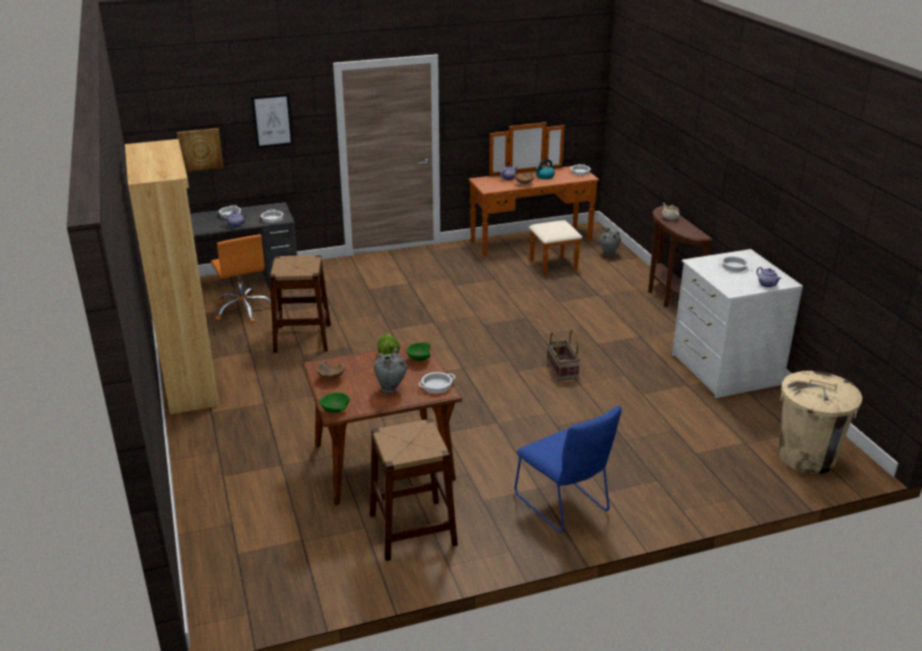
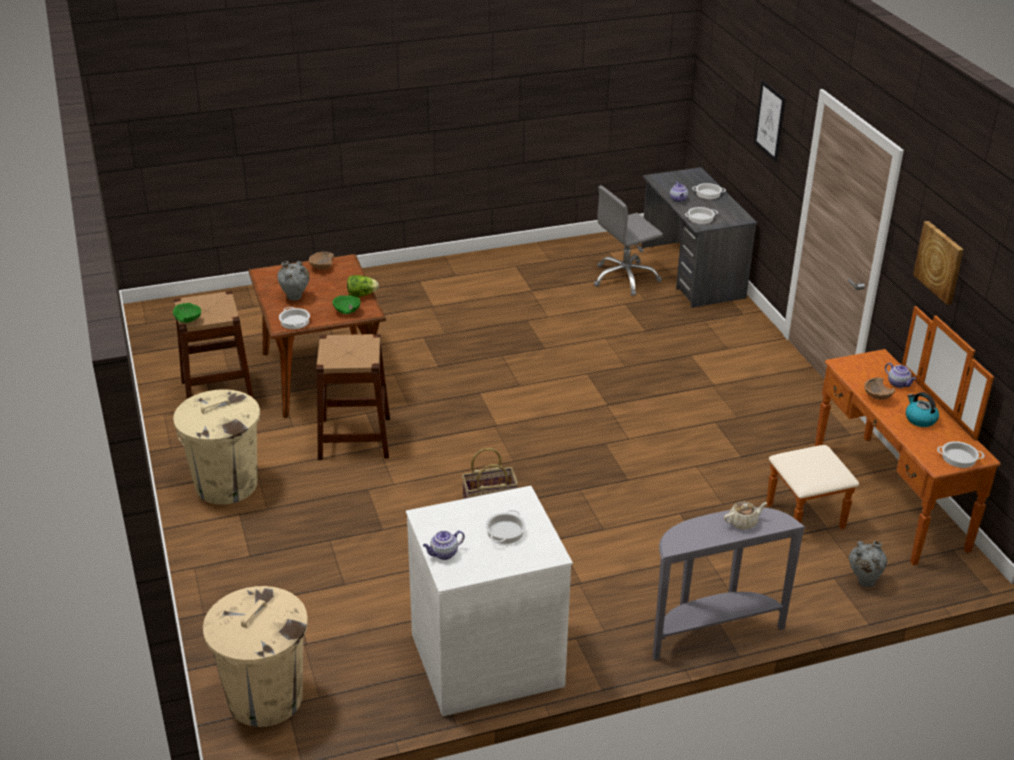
camera: 90 degrees right, 5 degrees up
brown bookcase [125,139,219,414] -> none
picture [176,128,224,172] -> picture moved to [913,221,964,305]
orange office chair [211,234,271,323] -> grey office chair [594,185,663,296]
brown stool [270,255,331,353] -> brown stool moved to [316,334,390,460]
green bowl [319,392,350,413] -> green bowl moved to [173,303,201,323]
blue chair [514,406,621,533] -> beige trash can [173,389,260,505]
brown console table [648,205,713,307] -> grey console table [653,507,806,660]

